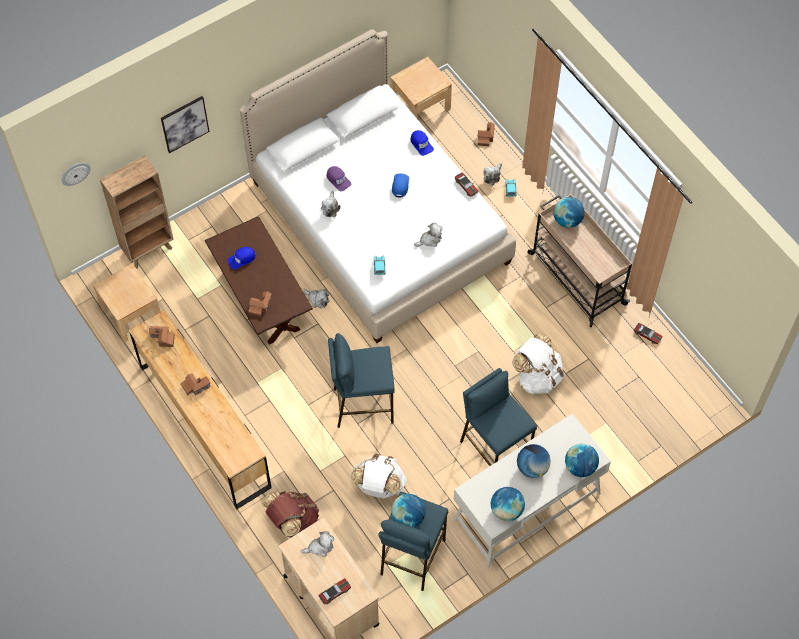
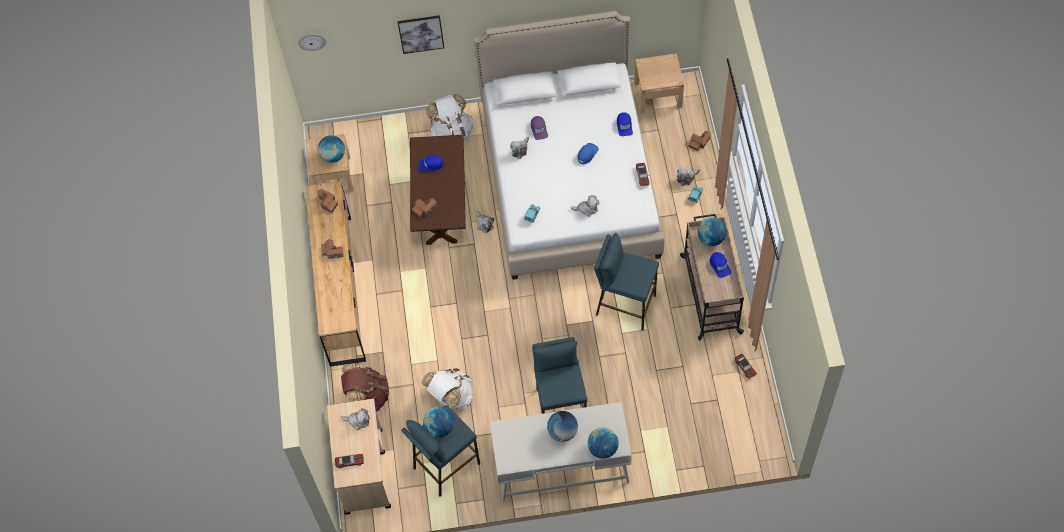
camera: 30 degrees right, 0 degrees up
brown bookcase [100,155,174,269] -> none
blue stool [328,333,395,428] -> blue stool moved to [594,233,659,331]
globe [491,487,525,521] -> globe moved to [318,136,345,163]
white backpack [512,333,565,395] -> white backpack moved to [426,94,474,142]
none -> blue cap [710,252,731,278]

